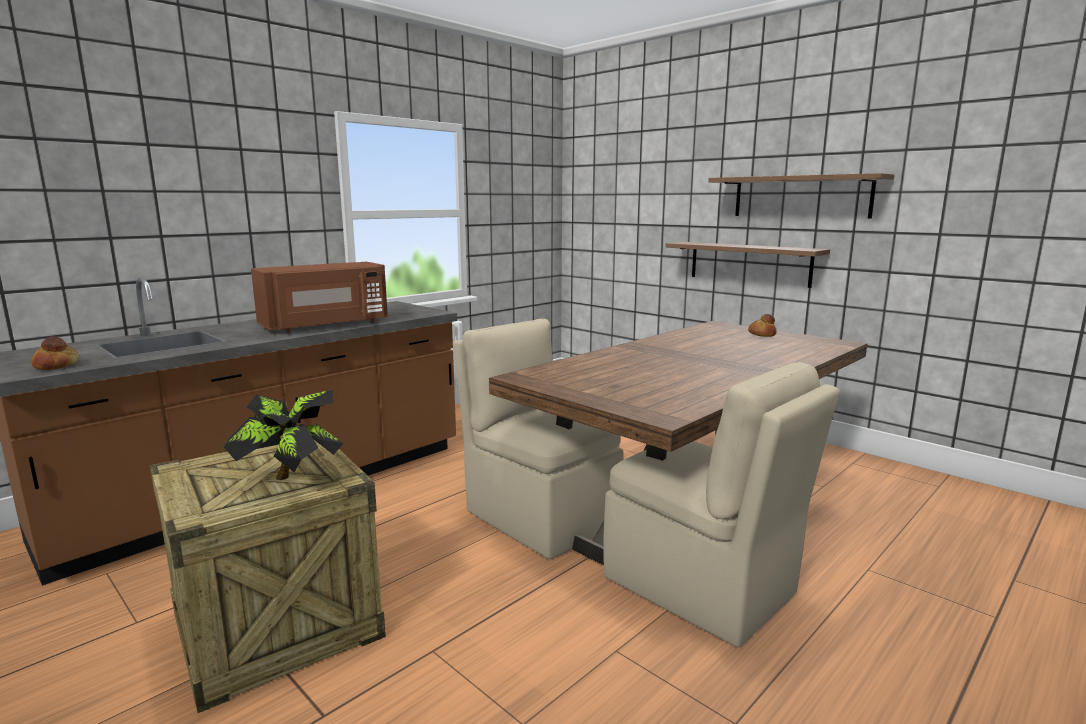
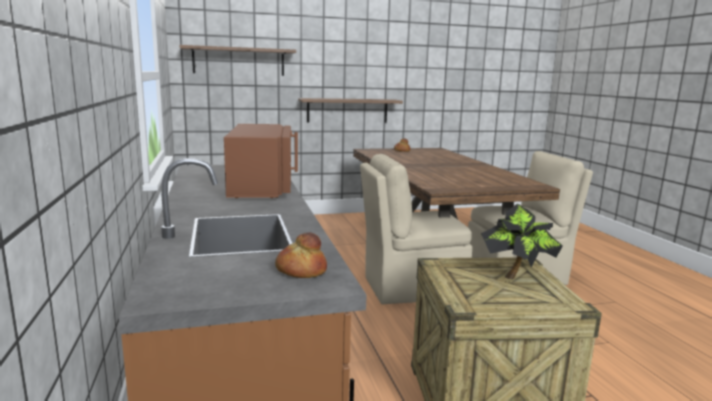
camera: 60 degrees left, 0 degrees up
shelf [708,173,894,219] -> shelf moved to [180,45,296,76]

